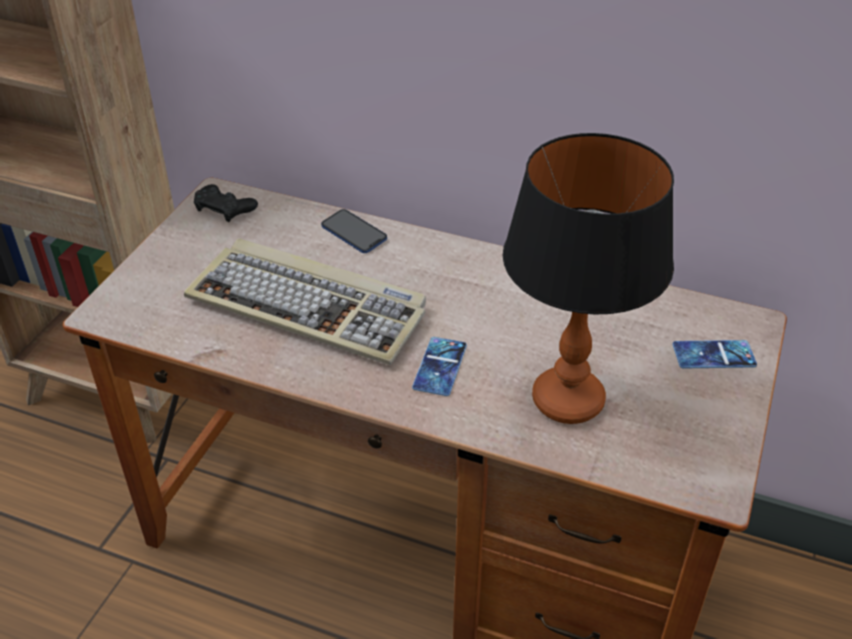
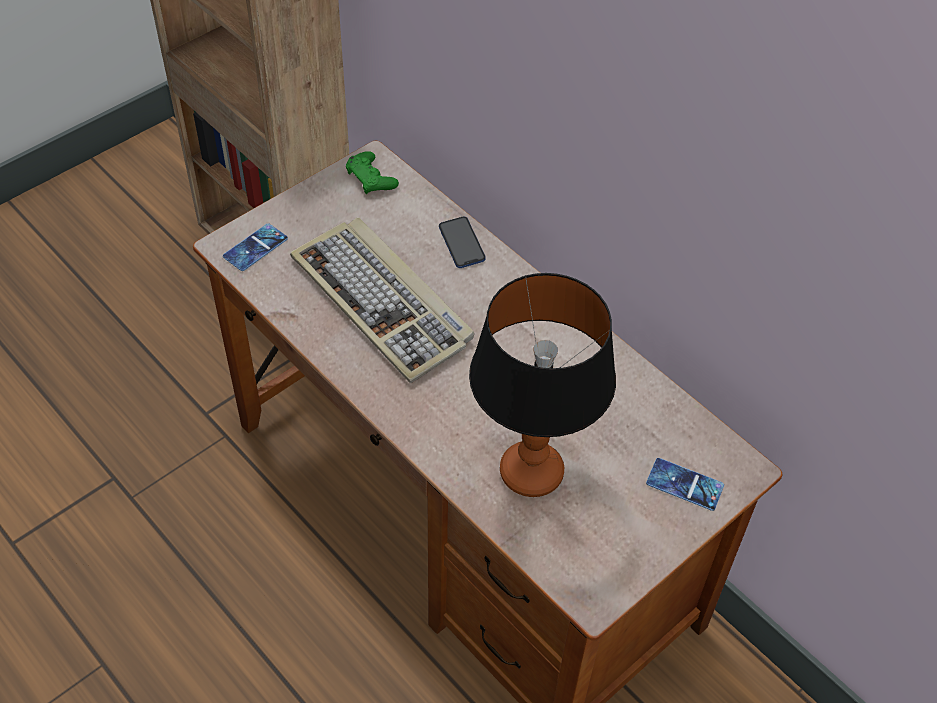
camera: 25 degrees right, 10 degrees up
black game controller [194,184,258,222] -> green game controller [346,151,399,194]
phone [412,337,467,396] -> phone moved to [223,224,288,271]

